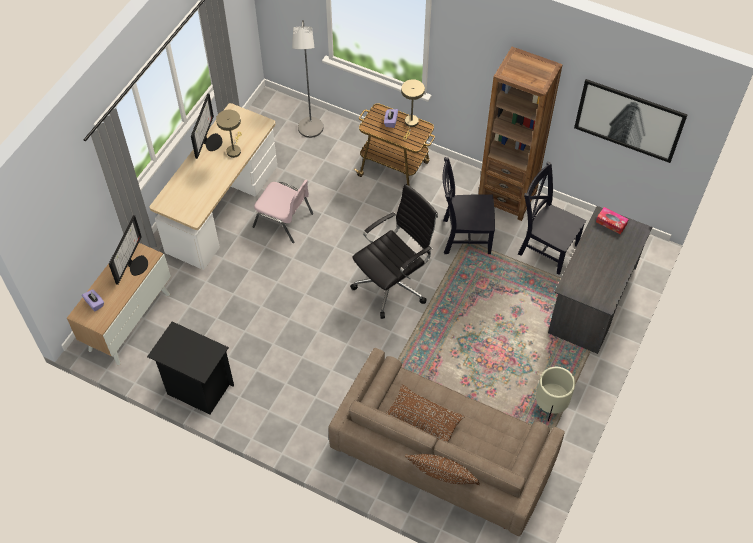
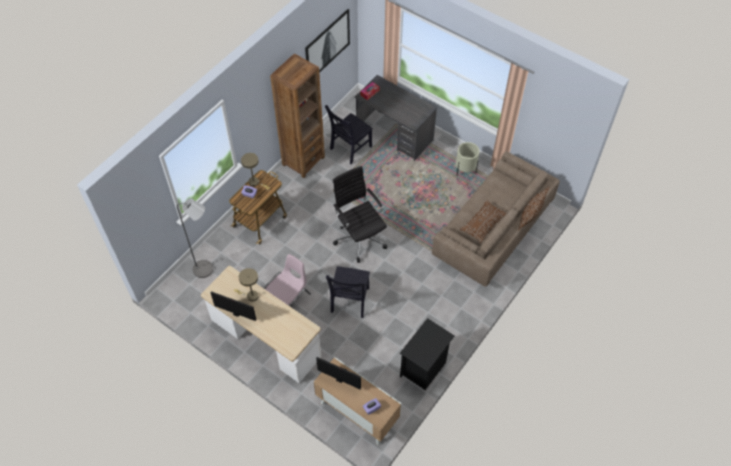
camera: 80 degrees left, 0 degrees up
black chair [442,157,495,254] -> black chair moved to [326,266,370,318]

